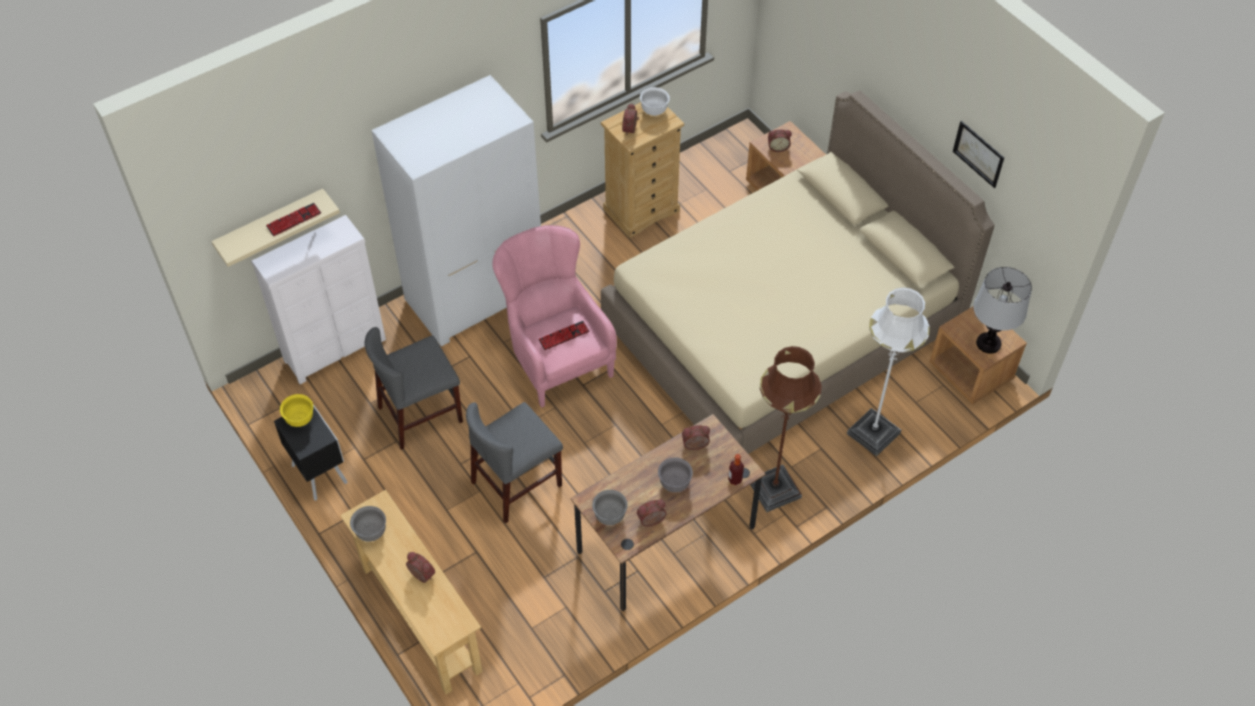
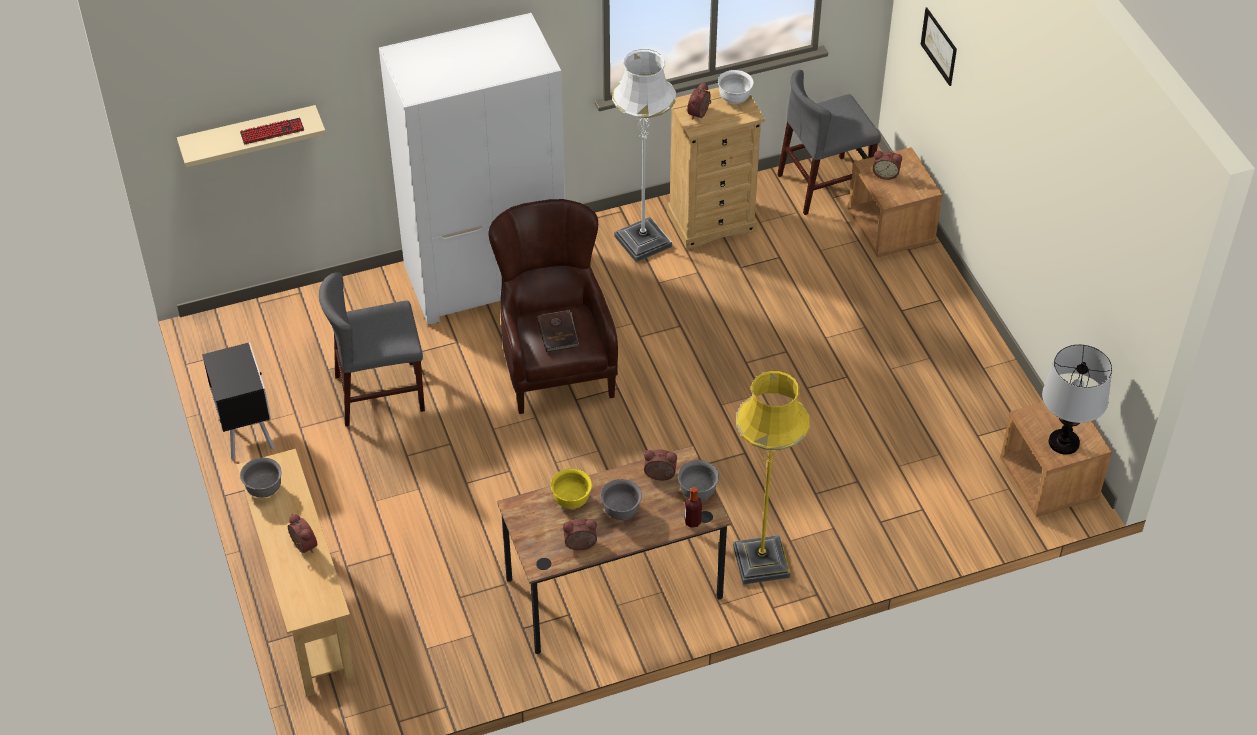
camera: 15 degrees right, 5 degrees down
white dresser [251,215,386,384] -> none
yellow bowl [280,394,313,427] -> yellow bowl moved to [551,468,592,509]
grey chair [466,402,563,523] -> grey chair moved to [777,70,881,215]
pink armchair [492,225,617,408] -> brown armchair [489,199,618,414]
keyboard [538,321,590,350] -> brown book [537,310,579,352]
grey bowl [592,490,628,525] -> grey bowl moved to [678,460,719,500]
beige bed [601,91,995,454] -> none
brown floor lamp [750,346,822,512] -> yellow floor lamp [733,371,810,584]
white floor lamp [847,287,930,456] -> white floor lamp moved to [612,49,676,262]
picture [953,121,1004,188] -> picture moved to [921,8,957,86]

